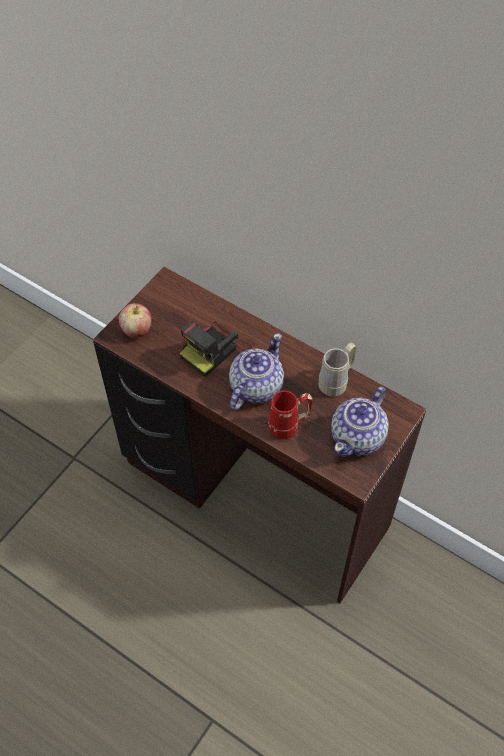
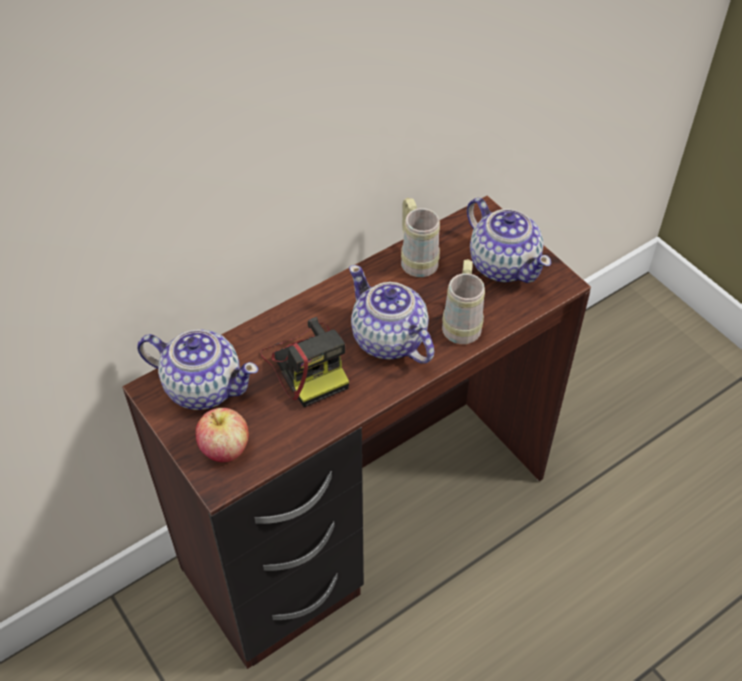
camera: 70 degrees left, 5 degrees down
red mug [268,391,313,439] -> beige mug [442,259,485,344]
none -> teapot [137,330,258,410]

